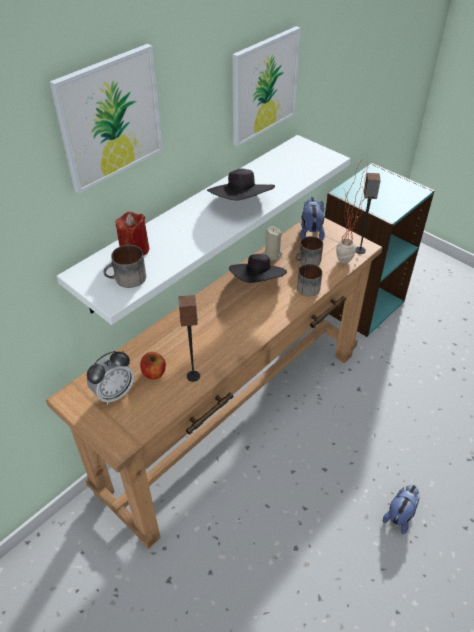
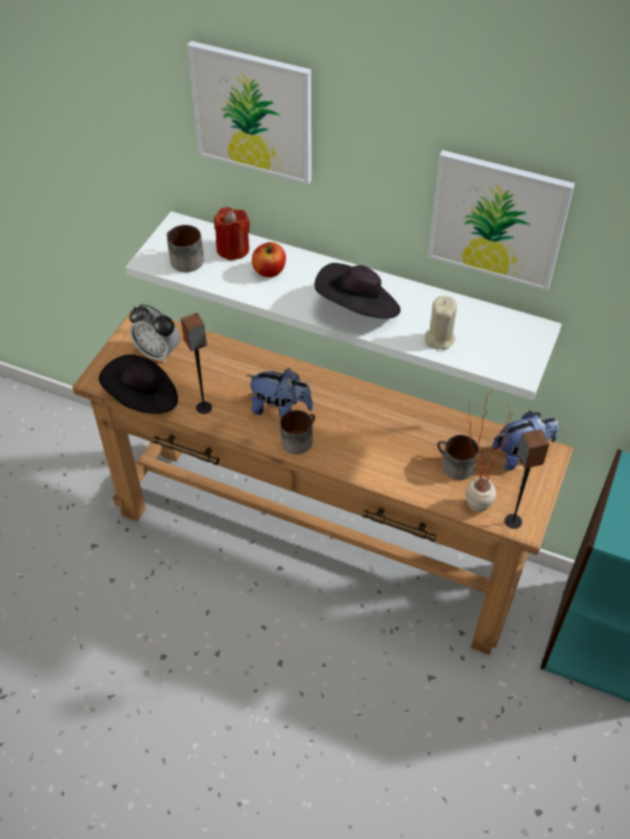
camera: 70 degrees right, 5 degrees up
apple [140,352,166,380] -> apple moved to [252,242,286,277]
black hat [229,254,287,283] -> black hat moved to [99,354,178,414]
beige candle [262,226,283,260] -> beige candle moved to [425,296,457,350]
mug [297,264,322,296] -> mug moved to [280,410,315,454]
plush toy [383,485,420,534] -> plush toy moved to [247,368,313,418]

